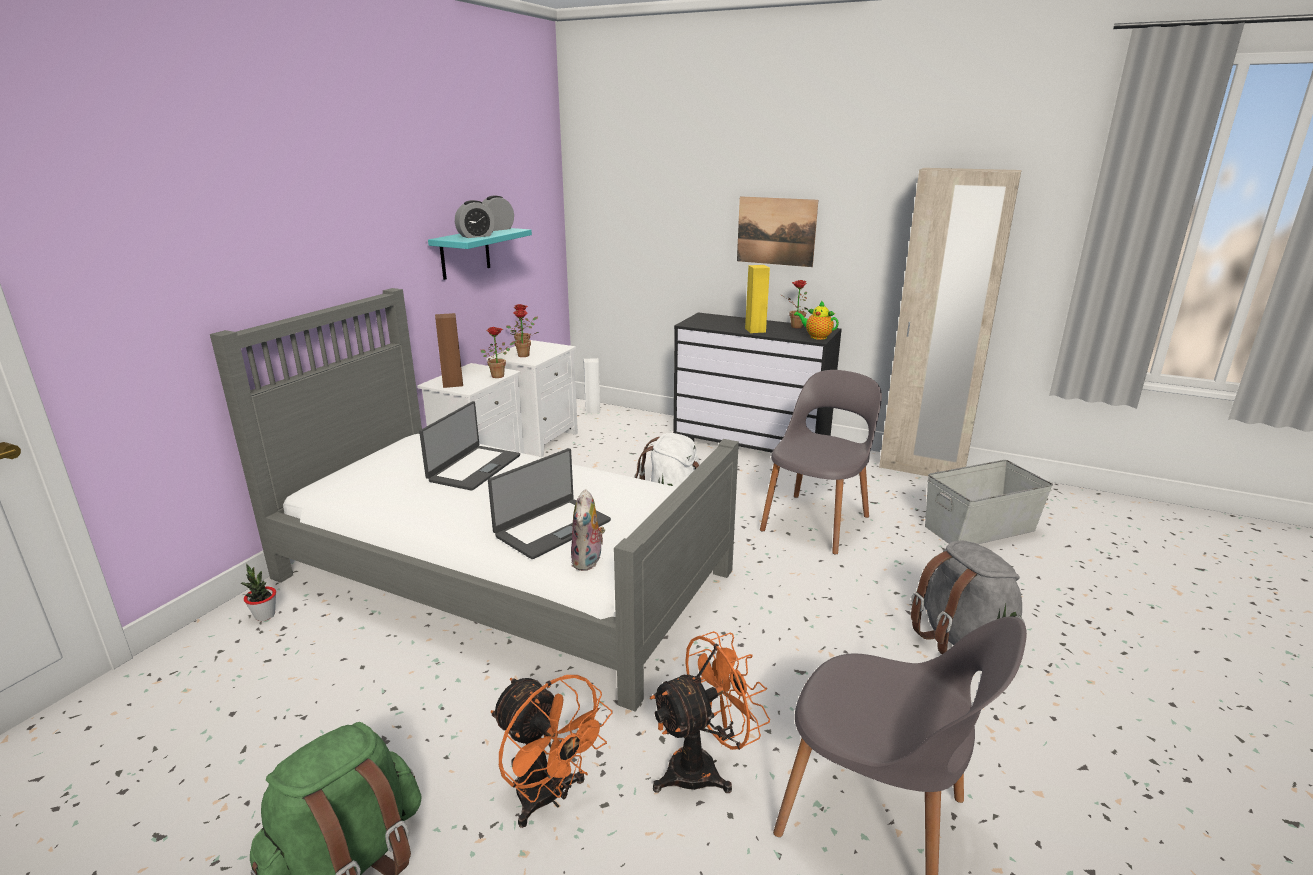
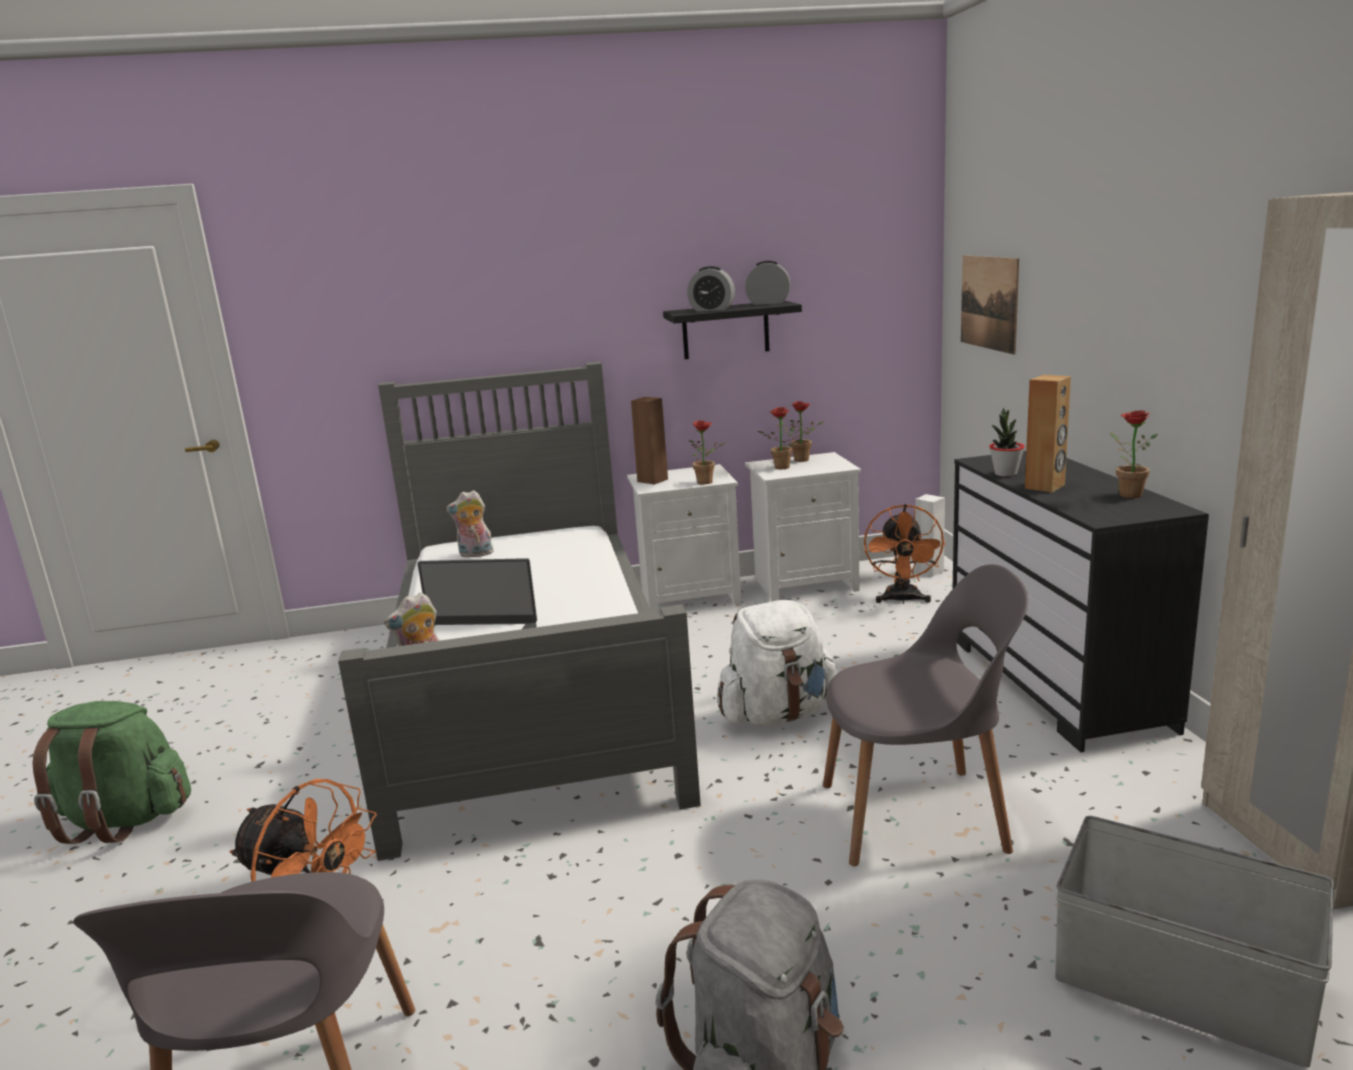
camera: 55 degrees right, 5 degrees down
potted plant [241,564,276,621] -> potted plant moved to [989,407,1025,477]
laptop [419,401,520,491] -> none
turquoise shelf [428,228,532,280] -> black shelf [663,301,802,359]
orange fan [491,675,612,828] -> orange fan moved to [864,504,945,604]
picture [737,196,818,267] -> picture moved to [961,255,1019,355]
yellow speaker [745,265,770,333] -> brown speaker [1025,375,1071,492]
teapot [794,300,839,340] -> none
none -> plush toy [446,490,494,558]

